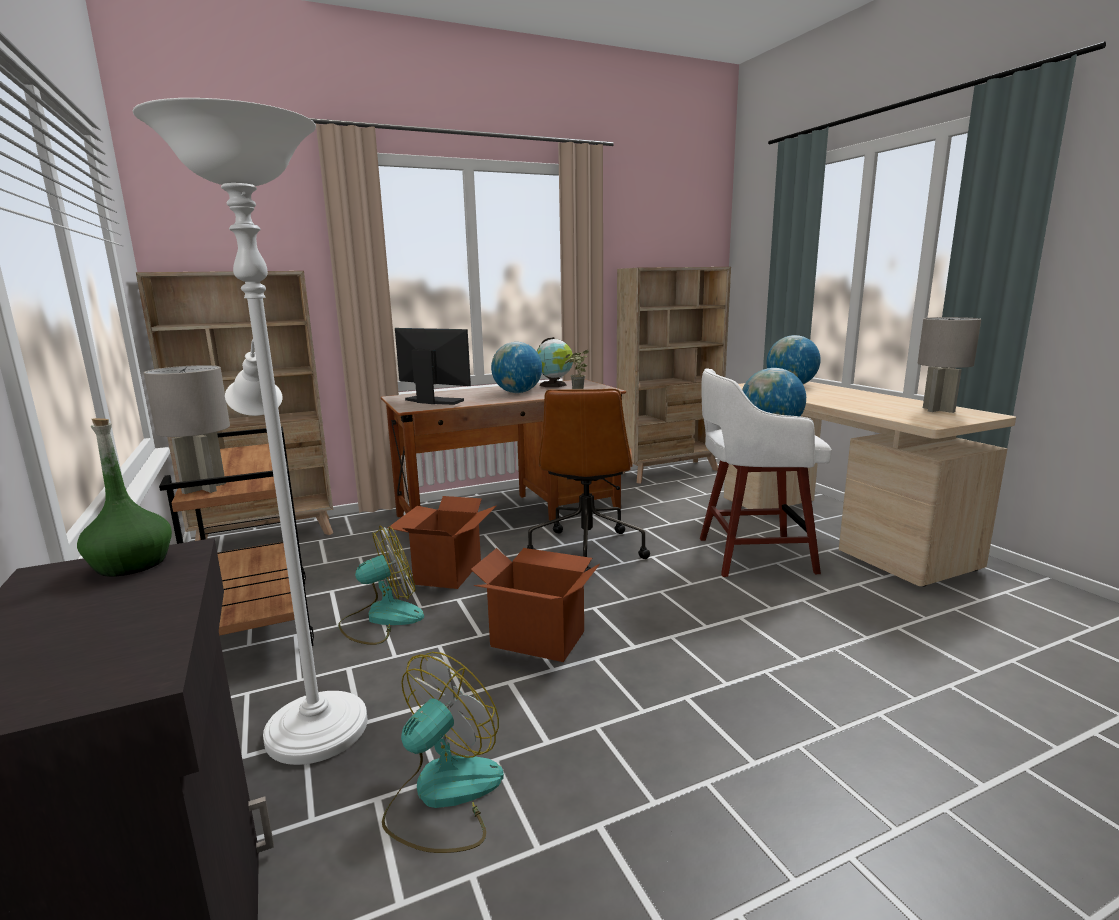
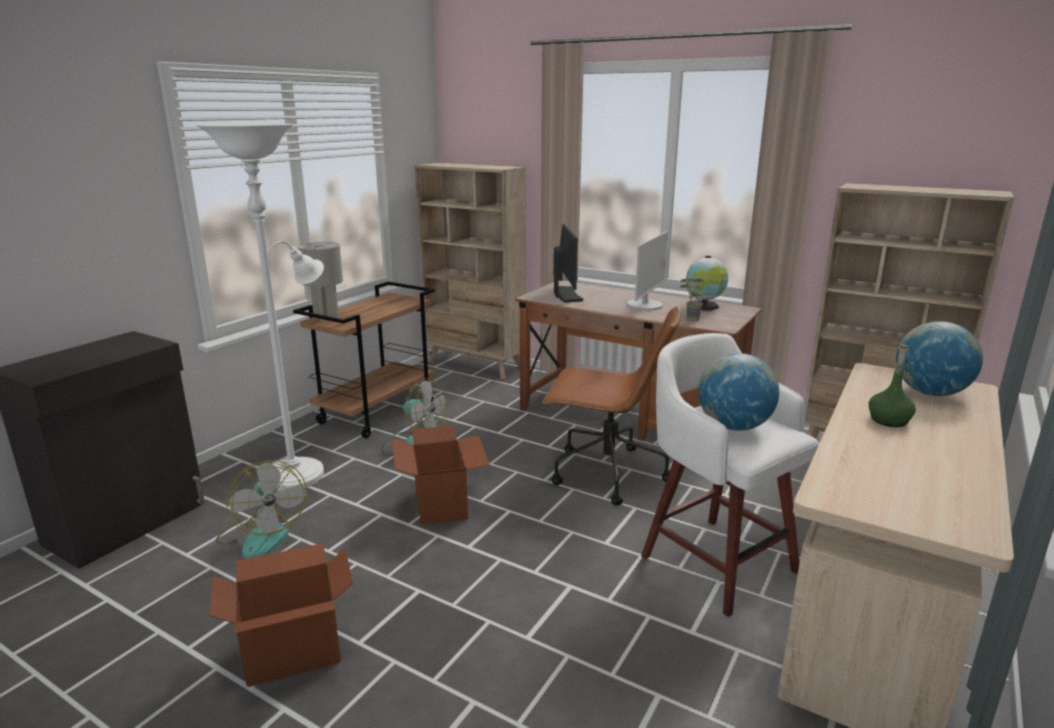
camera: 55 degrees right, 5 degrees up
green bottle [77,418,172,577] -> green bottle moved to [869,344,916,427]
fan [382,652,504,853] -> fan turned 60 degrees clockwise [216,460,307,559]
cardboard box [388,496,497,589] -> cardboard box moved to [209,543,353,687]
globe [491,342,542,393] -> monitor [627,231,668,310]
brown office chair [527,388,650,572] -> brown office chair turned 135 degrees counterclockwise [542,307,680,506]
grey table lamp [918,317,981,413] -> none

